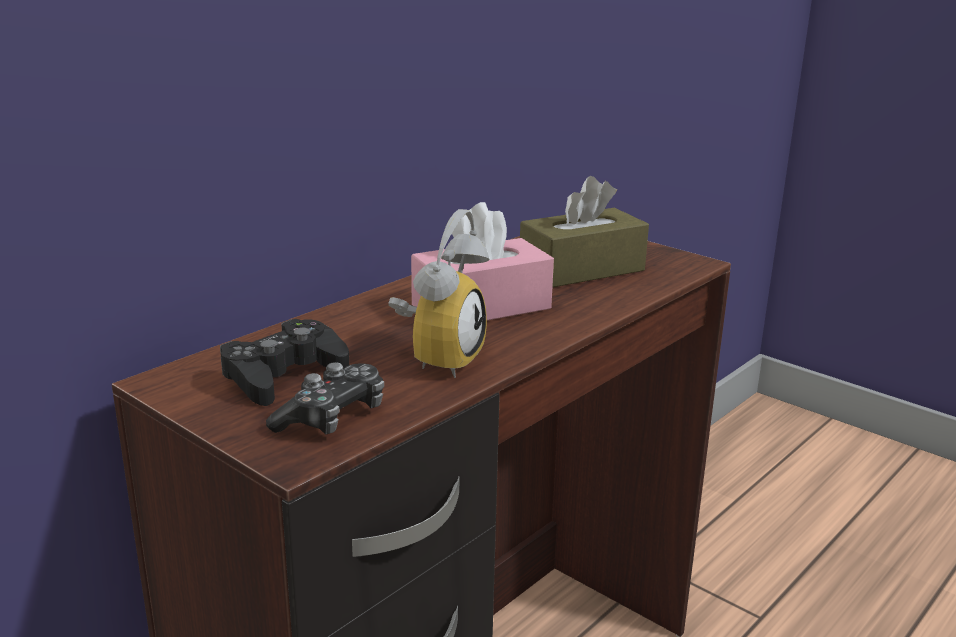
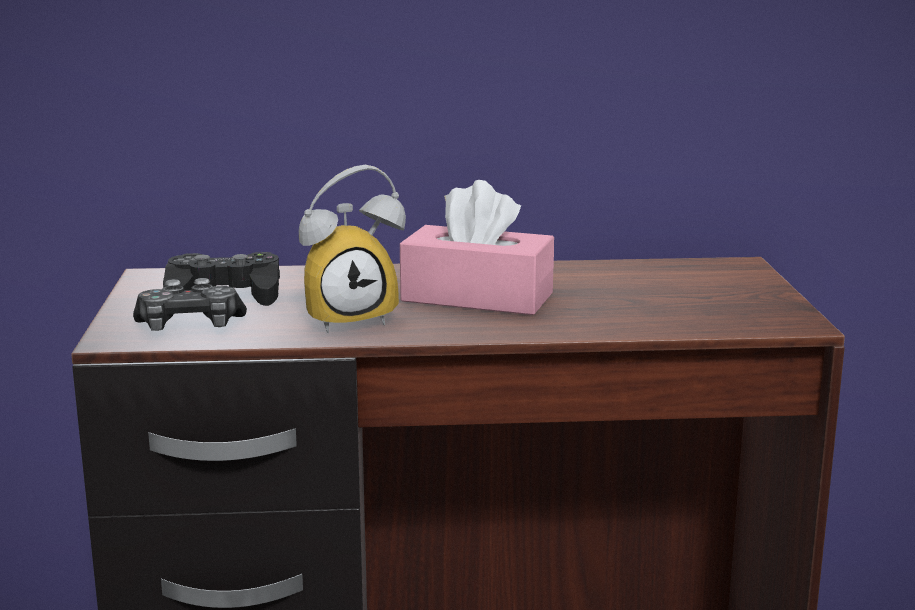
camera: 45 degrees right, 5 degrees down
brown tissue box [520,176,649,287] -> none

